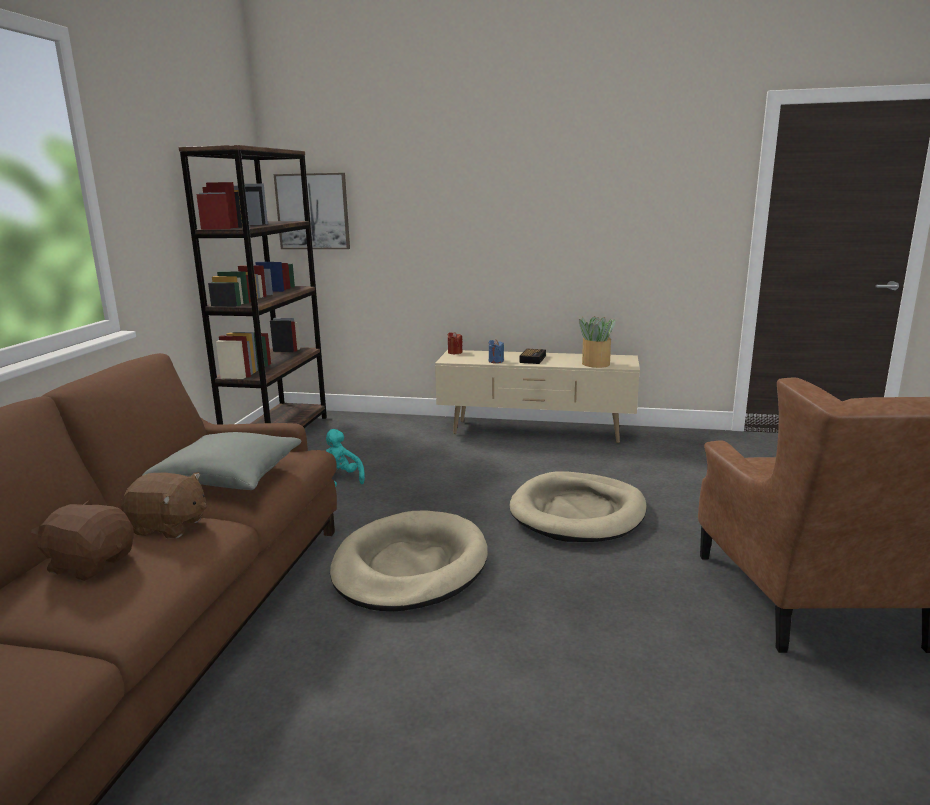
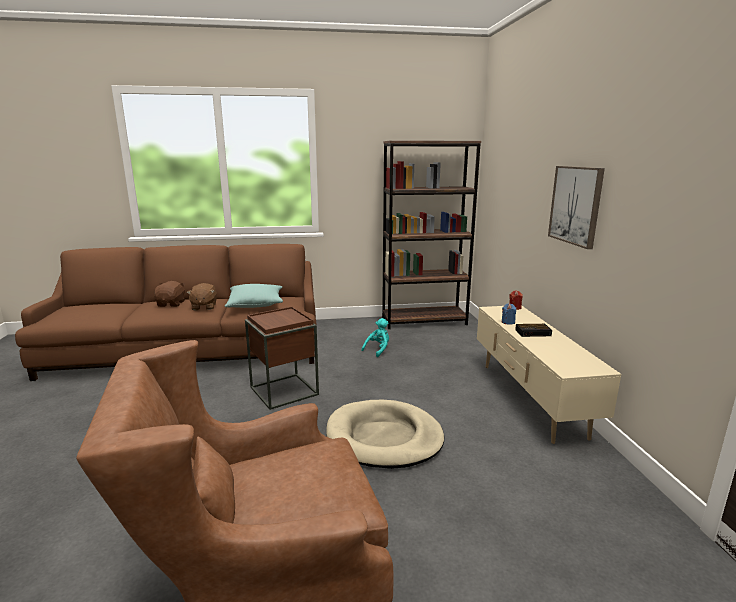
camera: 70 degrees right, 0 degrees up
grey pillow [142,432,301,490] -> turquoise pillow [225,284,283,308]
picture [274,173,350,249] -> picture moved to [548,166,605,249]
beige dog bed [330,510,488,611] -> brown side table [245,307,319,410]
potted plant [579,316,616,368] -> none

